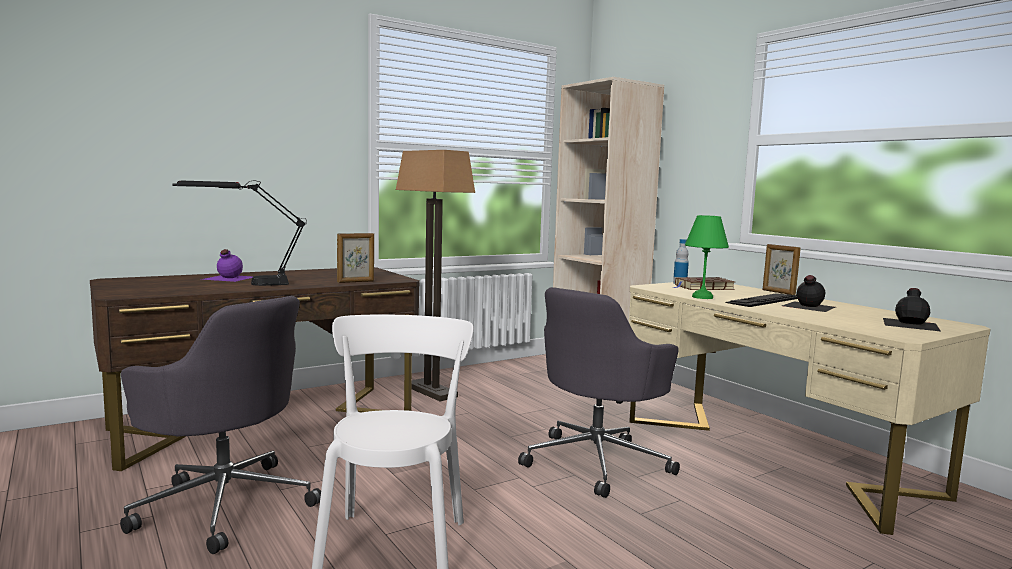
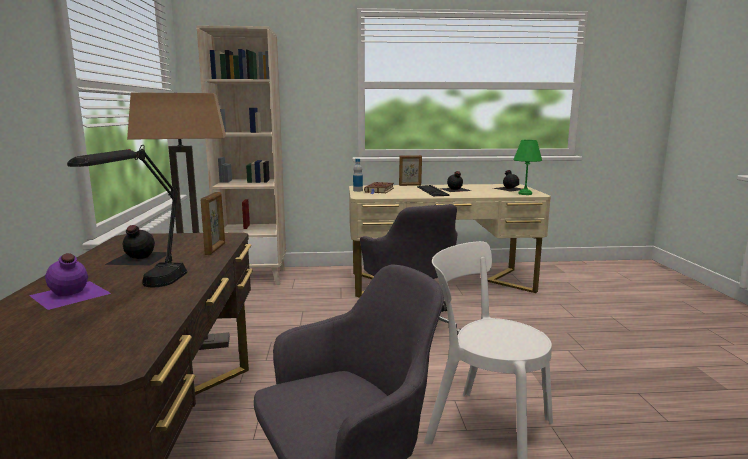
camera: 60 degrees left, 5 degrees up
green table lamp [685,215,729,299] -> green table lamp moved to [513,140,542,195]
none -> black bottle [105,225,167,265]

